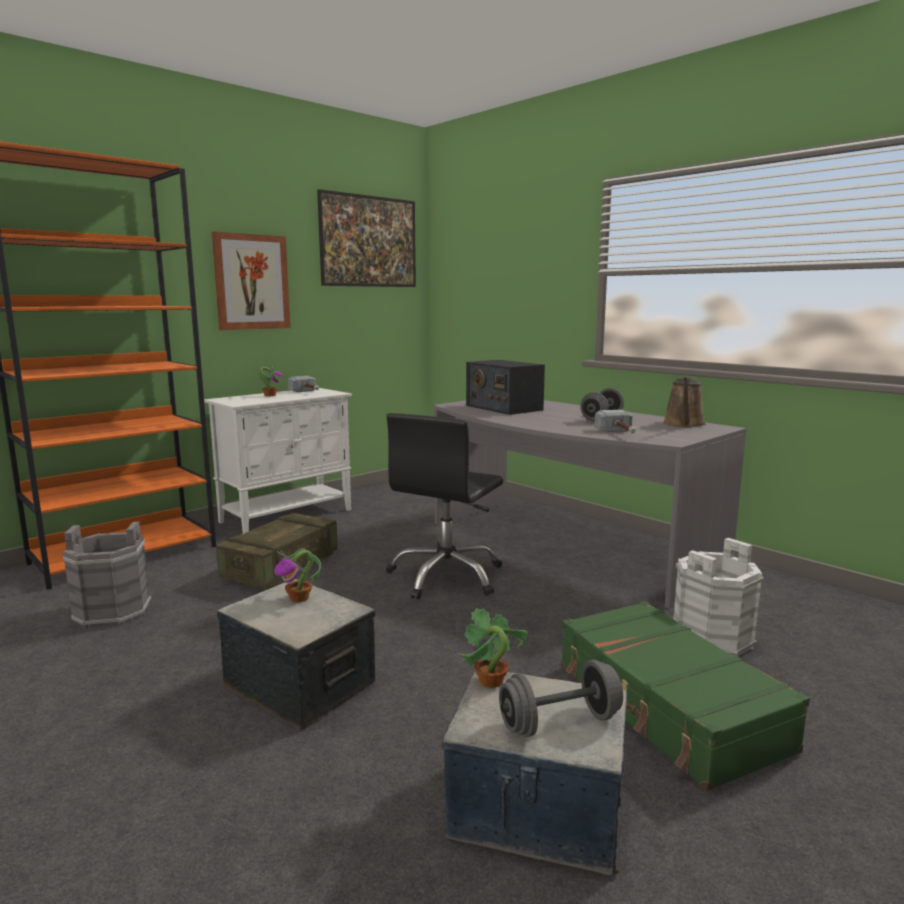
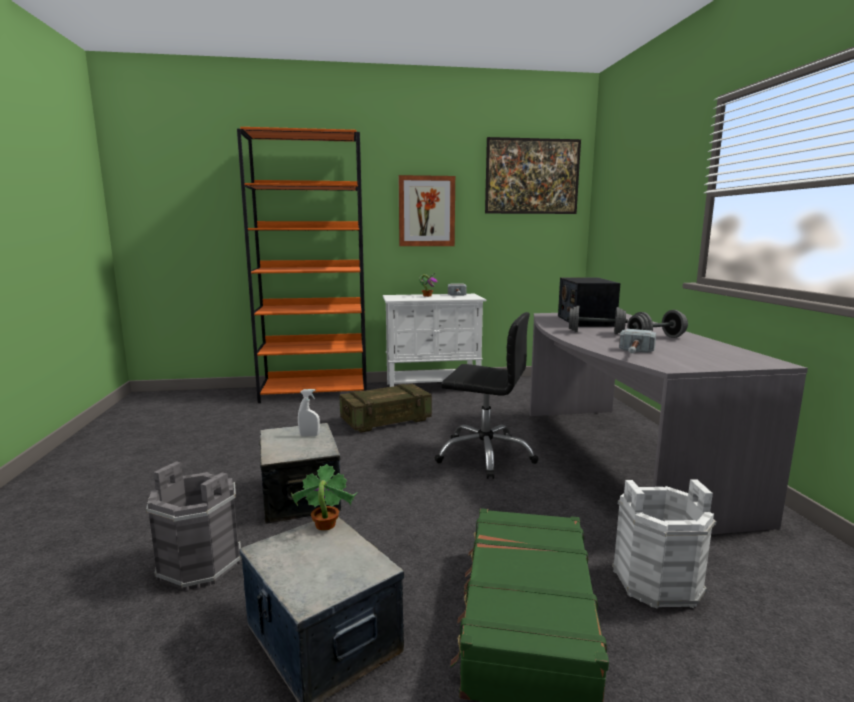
camera: 35 degrees right, 0 degrees up
grey bucket [63,522,152,628] -> grey bucket moved to [146,461,241,591]
potted plant [274,548,321,603] -> white spray bottle [298,389,320,436]
black office chair [386,413,503,600] -> black office chair turned 135 degrees counterclockwise [434,312,539,479]
grey dumbbell [499,660,623,737] -> grey dumbbell moved to [567,306,628,334]
brown watering can [663,377,706,427] -> none

